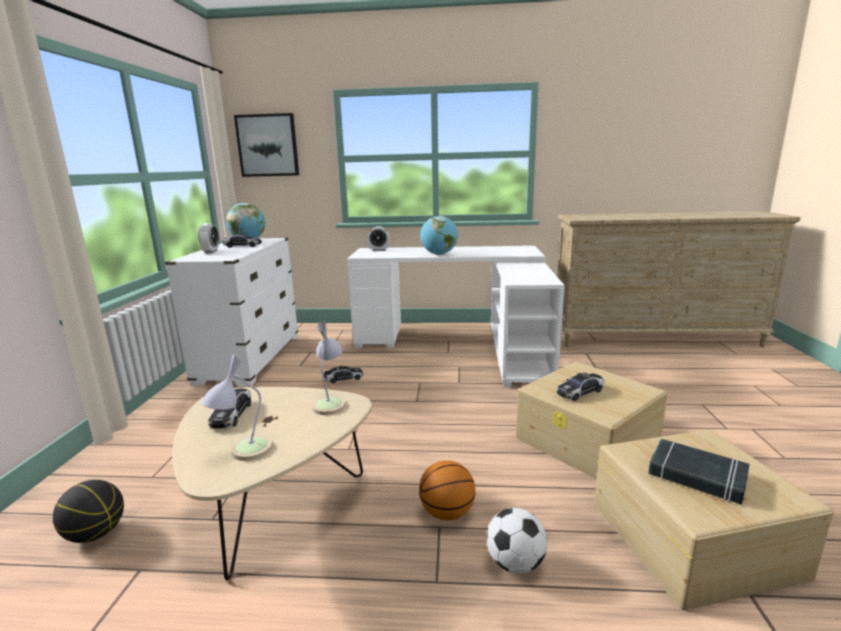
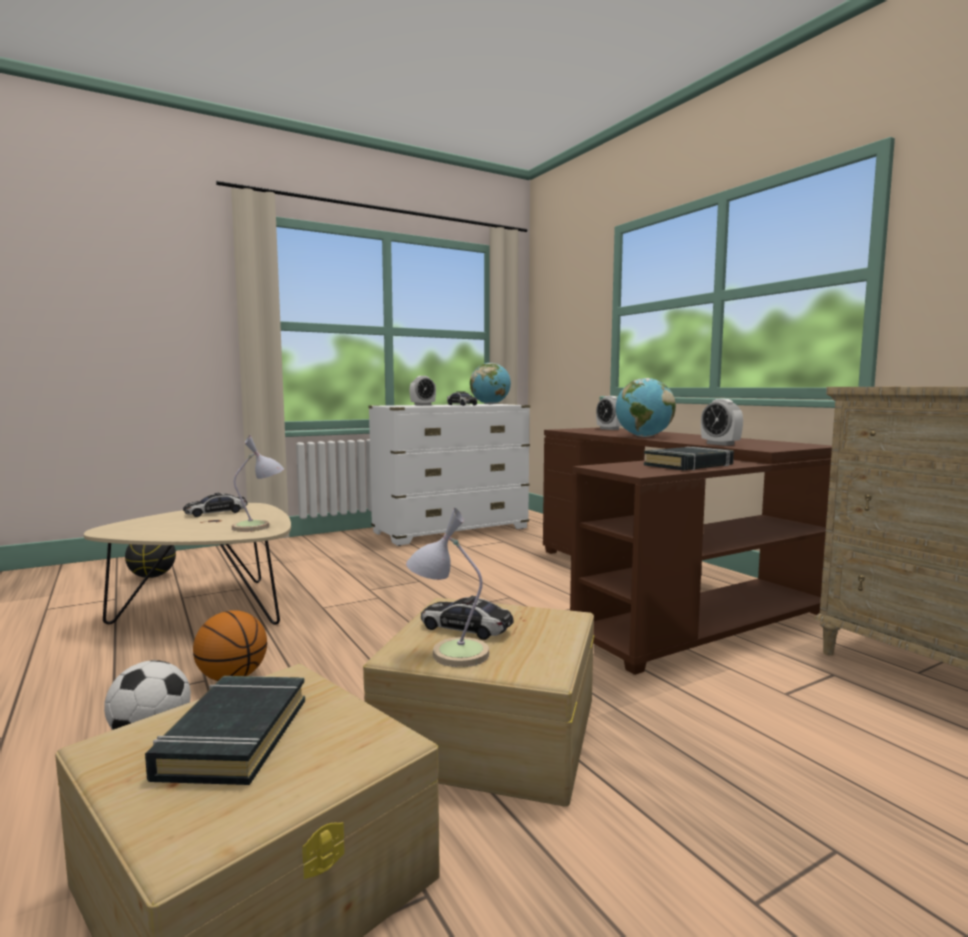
camera: 55 degrees right, 10 degrees down
table lamp [201,354,273,461] -> table lamp moved to [406,508,489,667]
picture [234,113,299,177] -> none
toy car [324,365,363,384] -> none
white desk [347,246,565,387] -> brown desk [543,427,832,675]
none -> black book [644,446,734,470]
none -> alarm clock [701,399,743,446]

